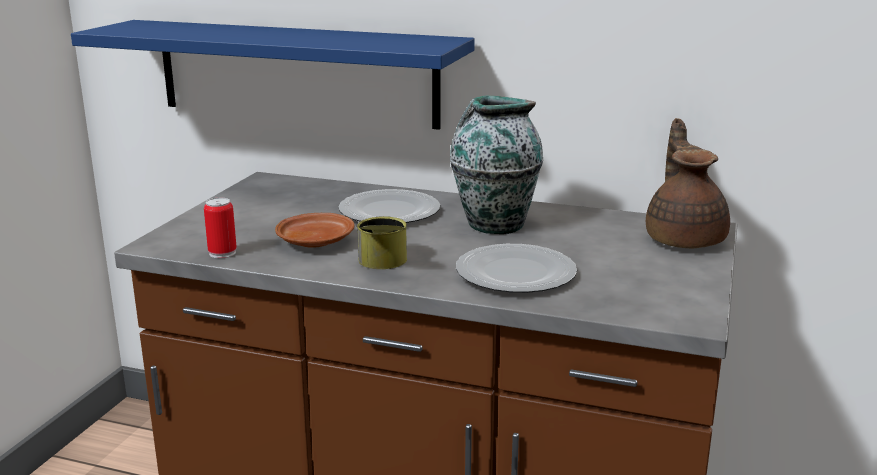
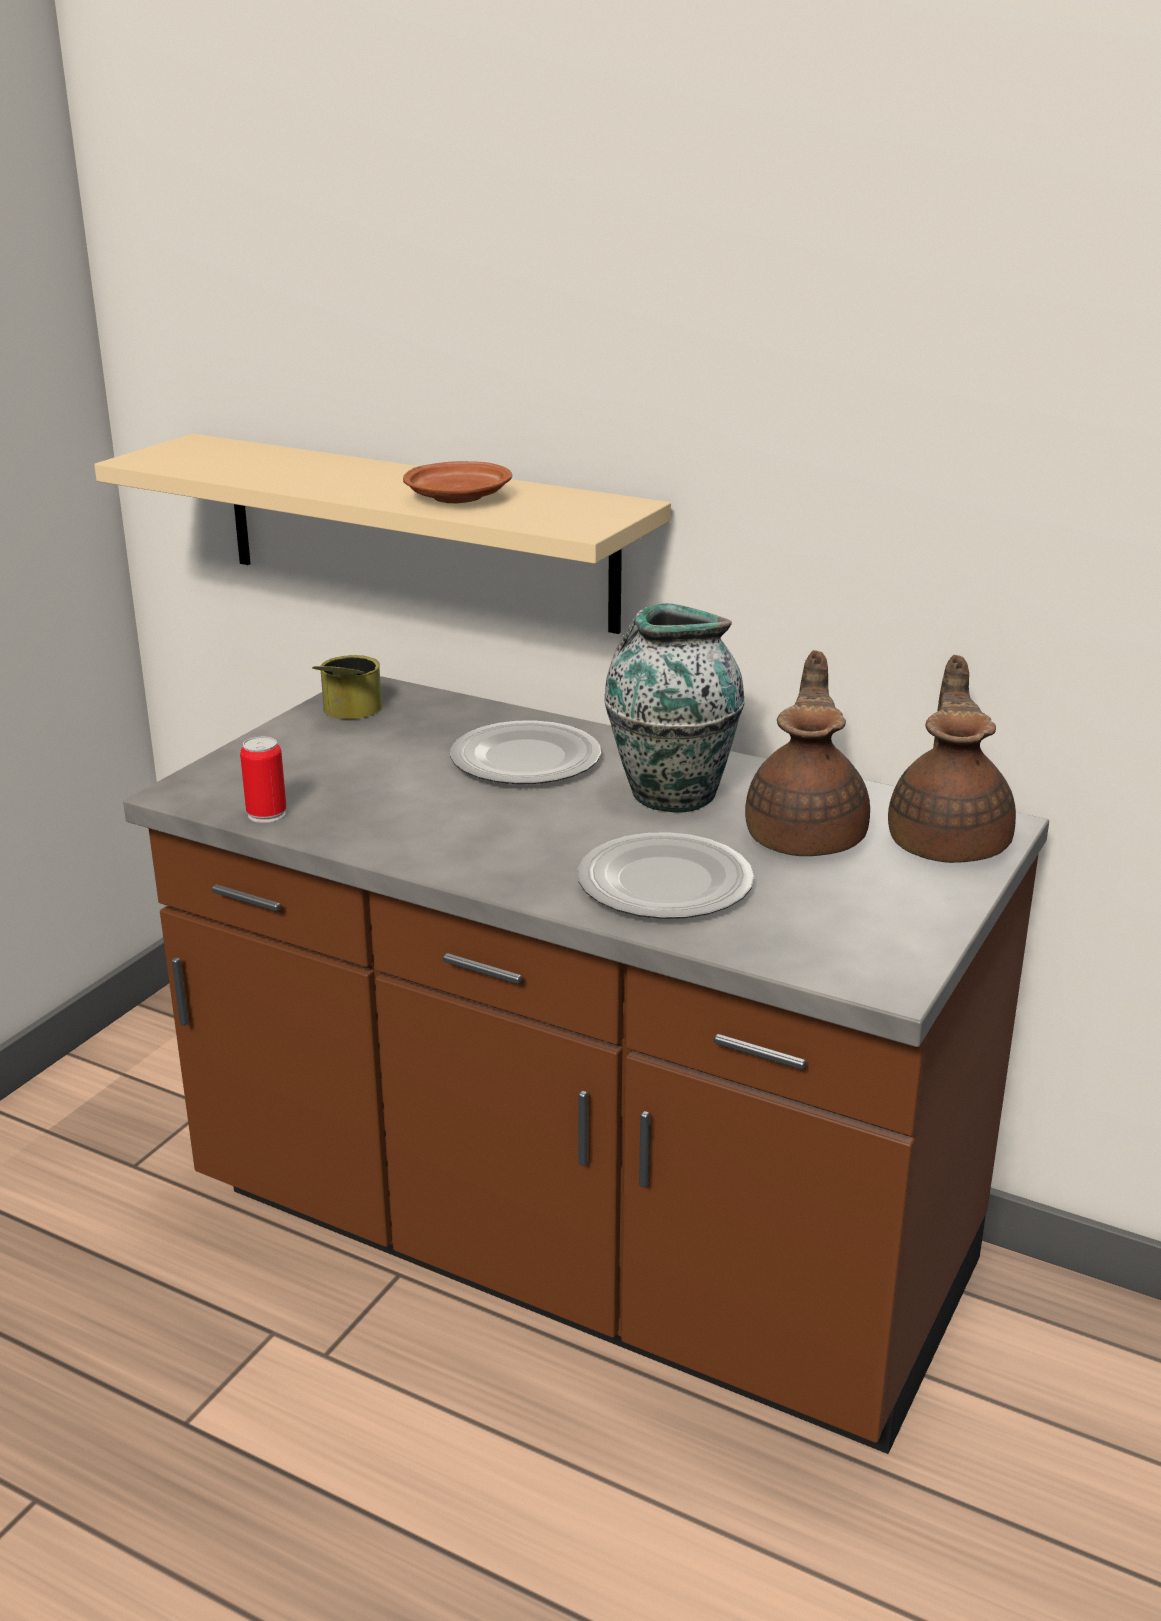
camera: 10 degrees right, 5 degrees up
blue shelf [71,20,475,130] -> beige shelf [94,434,671,634]
brown plate [275,213,354,248] -> brown plate moved to [403,461,512,503]
can [357,216,407,269] -> can moved to [312,655,382,719]
none -> brown teapot [745,650,870,856]

